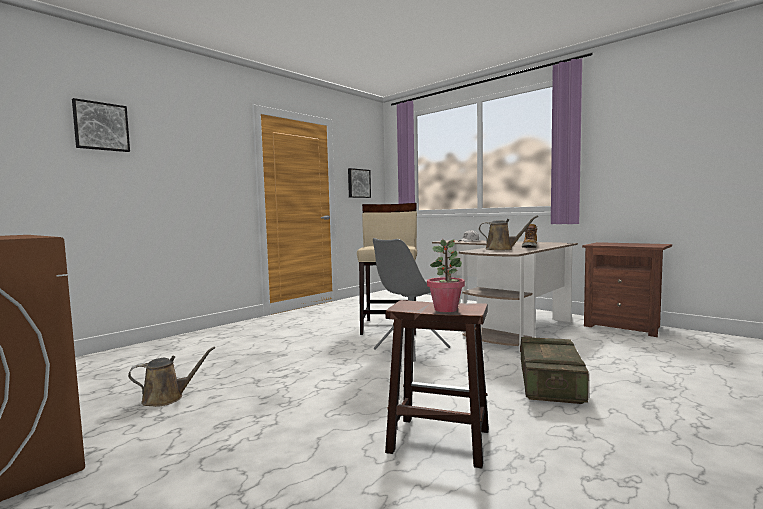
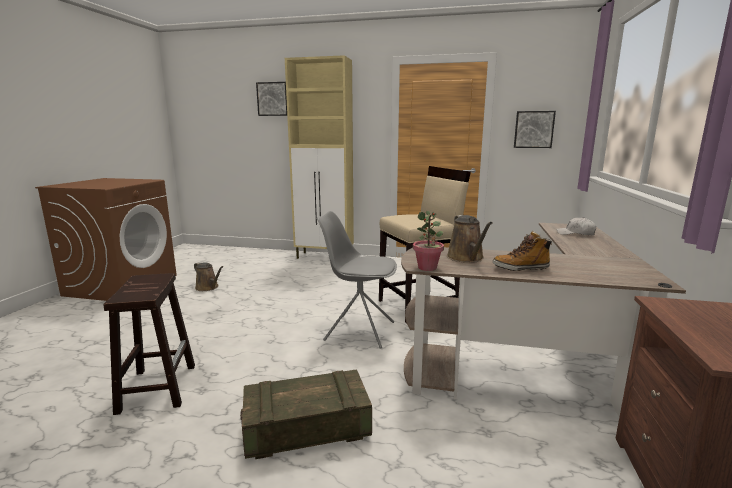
camera: 60 degrees right, 10 degrees up
potted plant [427,239,465,312] -> potted plant moved to [413,211,444,271]
none -> beige cabinet [285,55,354,259]

